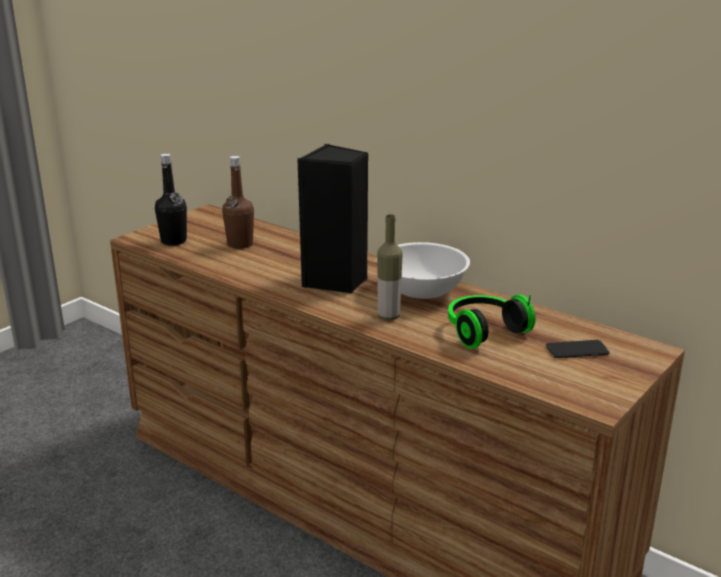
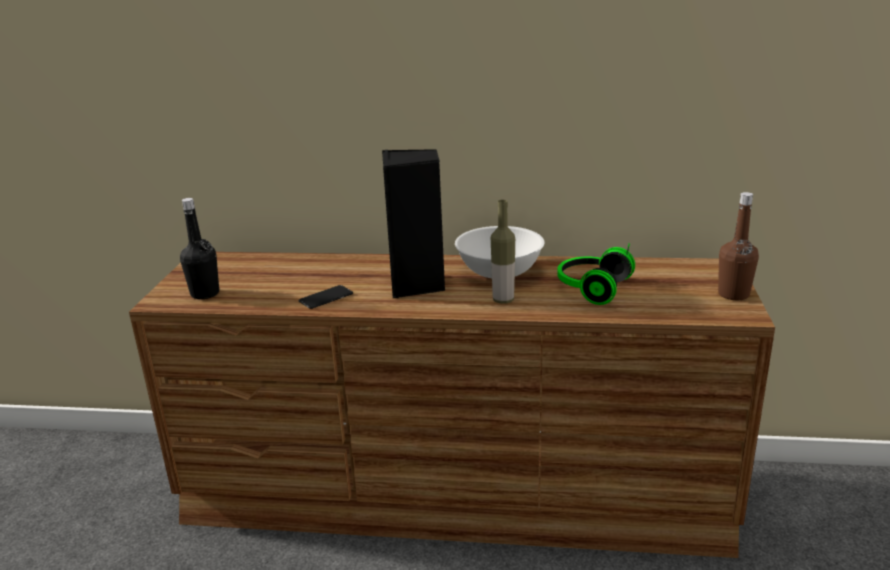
camera: 30 degrees left, 0 degrees up
brown bottle [222,156,254,249] -> brown bottle moved to [718,192,759,300]
phone [546,340,609,358] -> phone moved to [299,285,353,309]

